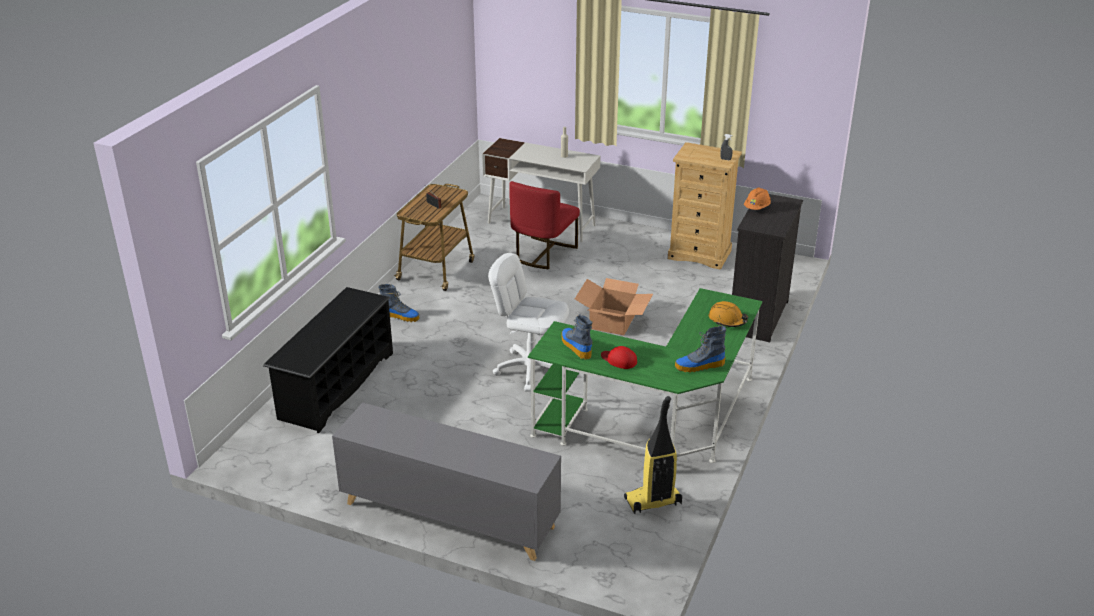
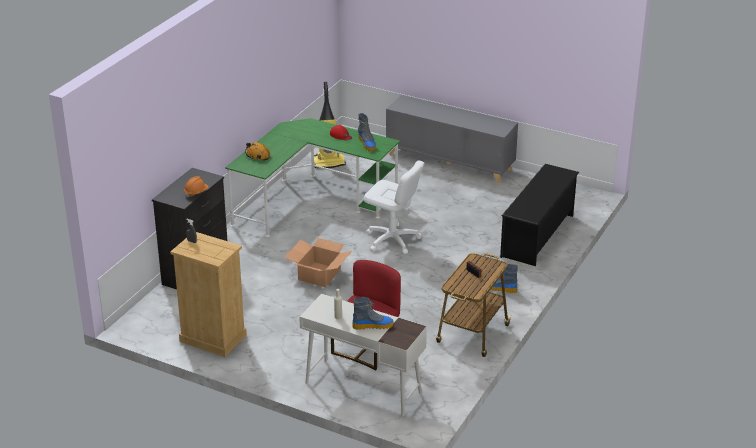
camera: 175 degrees left, 0 degrees up
boot [675,326,726,373] -> boot moved to [352,297,393,330]

